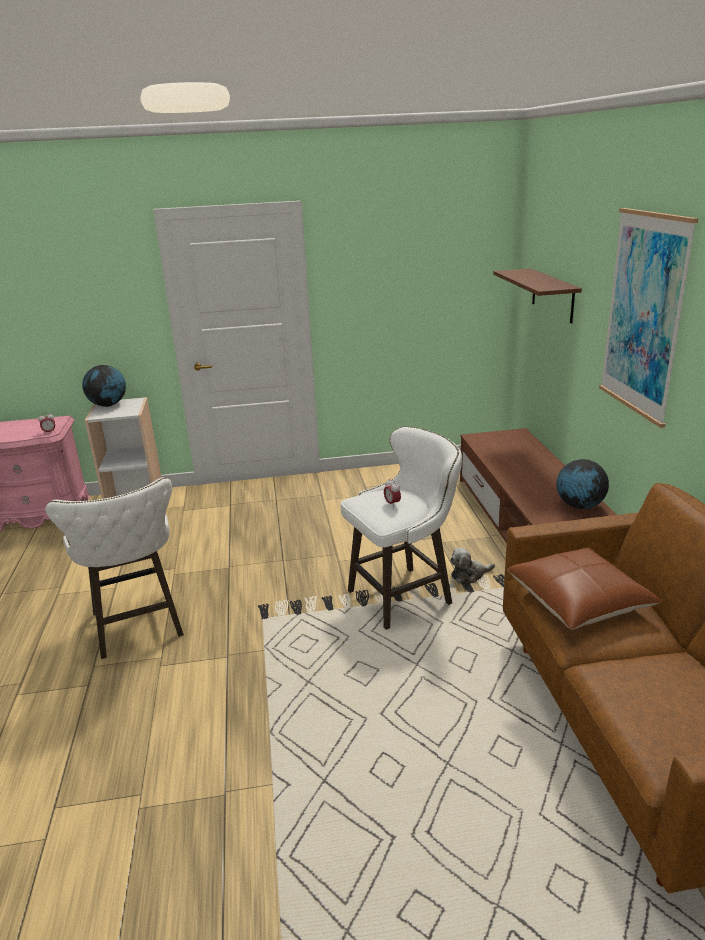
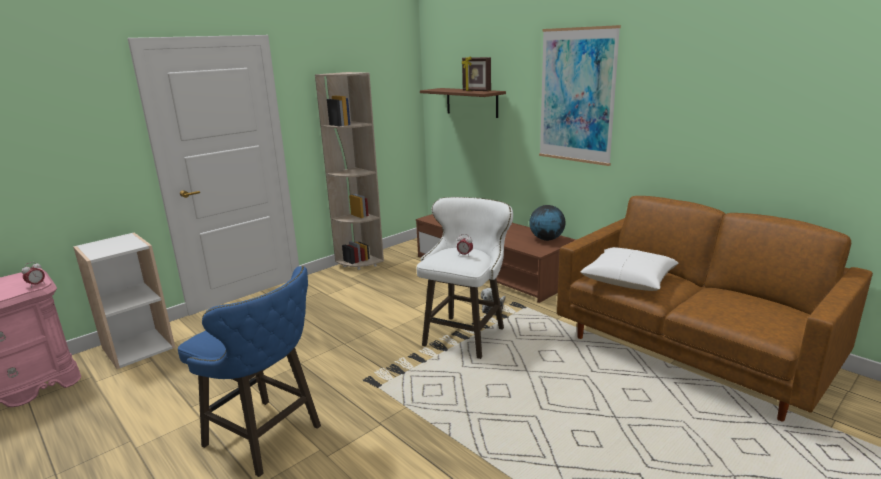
camera: 35 degrees left, 5 degrees down
white stool [46,477,184,659] -> blue stool [178,266,321,477]
globe [82,365,126,407] -> none
brown pillow [507,547,662,630] -> white pillow [581,247,678,291]
none -> beige bookcase [315,72,384,270]
none -> picture frame [462,56,491,91]

